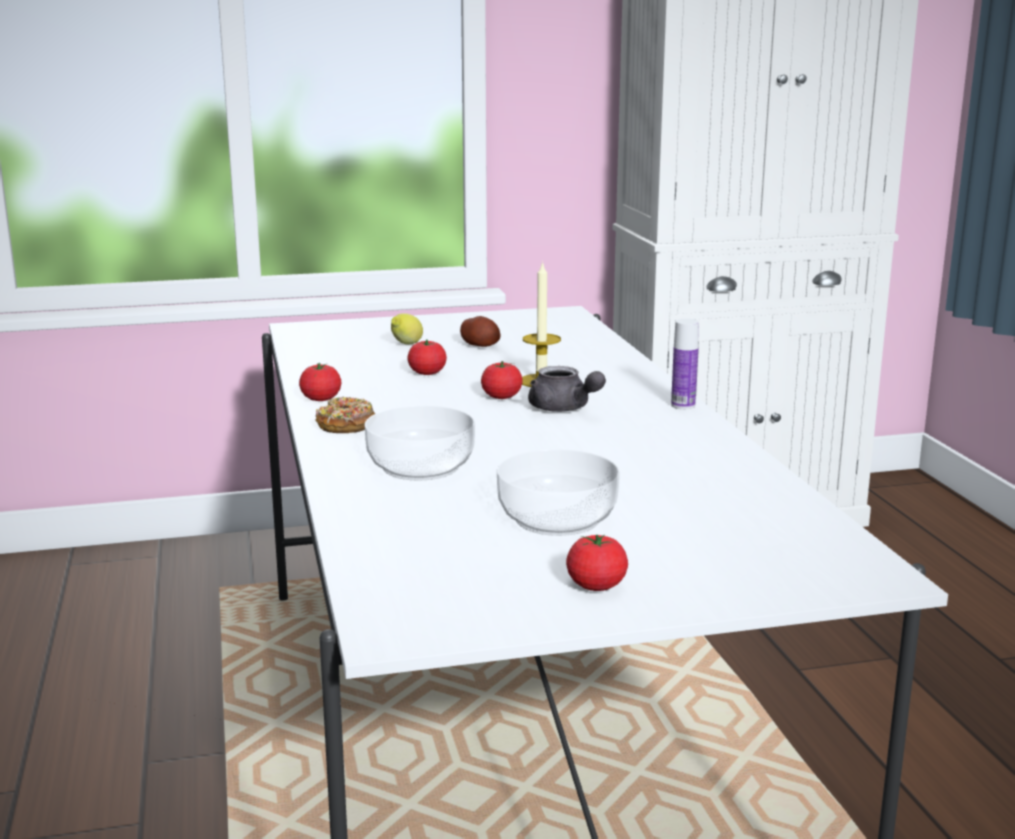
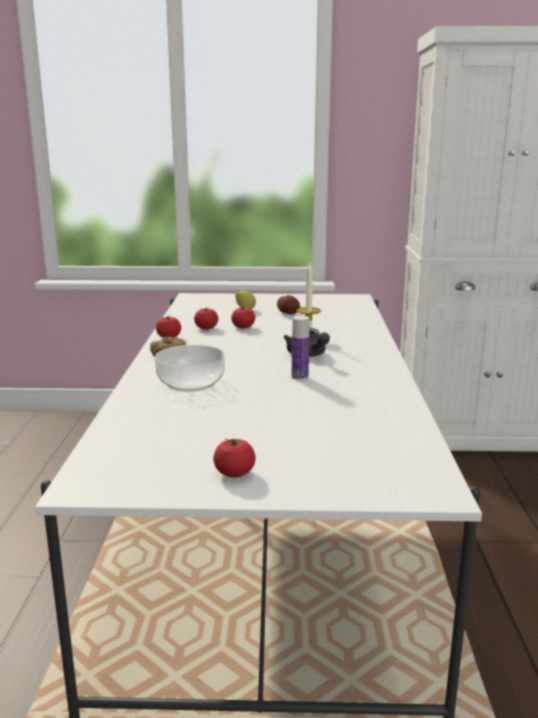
camera: 15 degrees right, 0 degrees up
tomato [481,361,523,399] -> tomato moved to [194,307,218,329]
bowl [497,449,620,536] -> none
bottle [671,319,699,409] -> bottle moved to [292,316,309,380]

